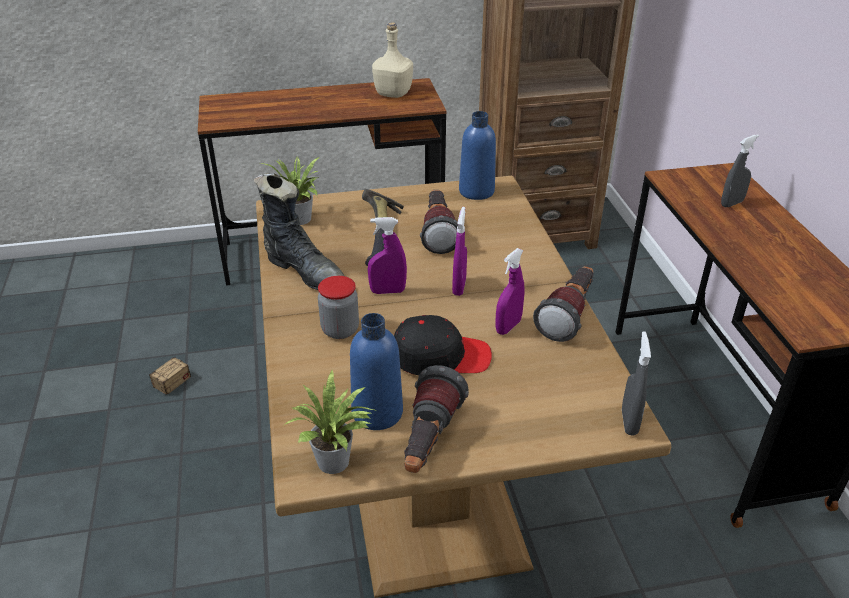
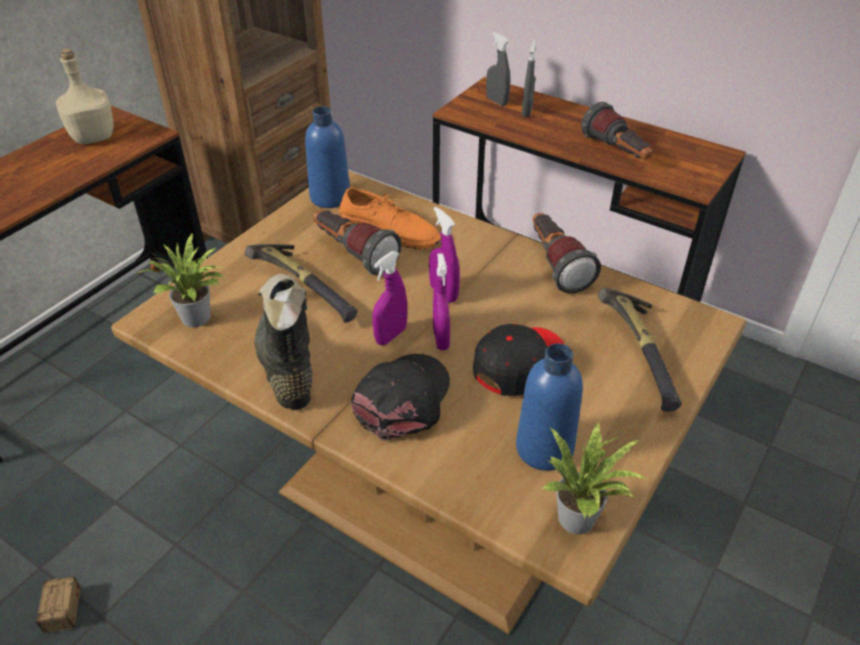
camera: 45 degrees left, 5 degrees up
black boot [254,173,344,290] -> black boot turned 105 degrees counterclockwise [254,273,312,410]
jar [318,276,359,339] -> black cap [351,354,450,441]
flashlight [404,365,469,473] -> flashlight moved to [581,102,652,159]
purple spray bottle [495,248,525,335] -> purple spray bottle moved to [433,253,450,350]
grey spray bottle [622,331,651,436] -> grey spray bottle moved to [486,32,510,106]
none -> orange shoe [339,187,441,249]
none -> hammer [598,288,682,412]

